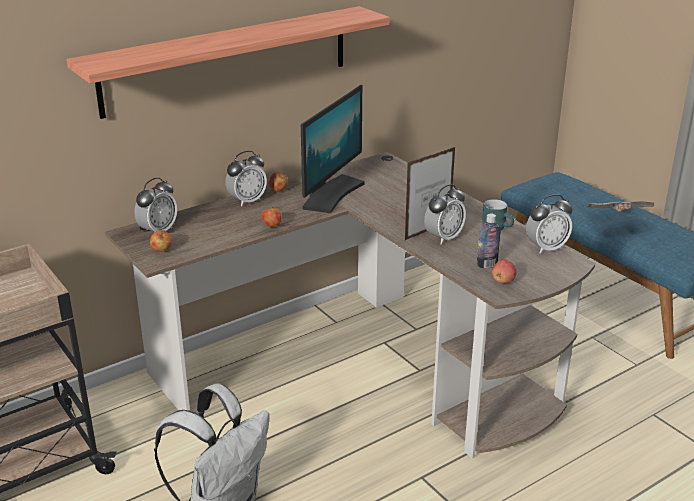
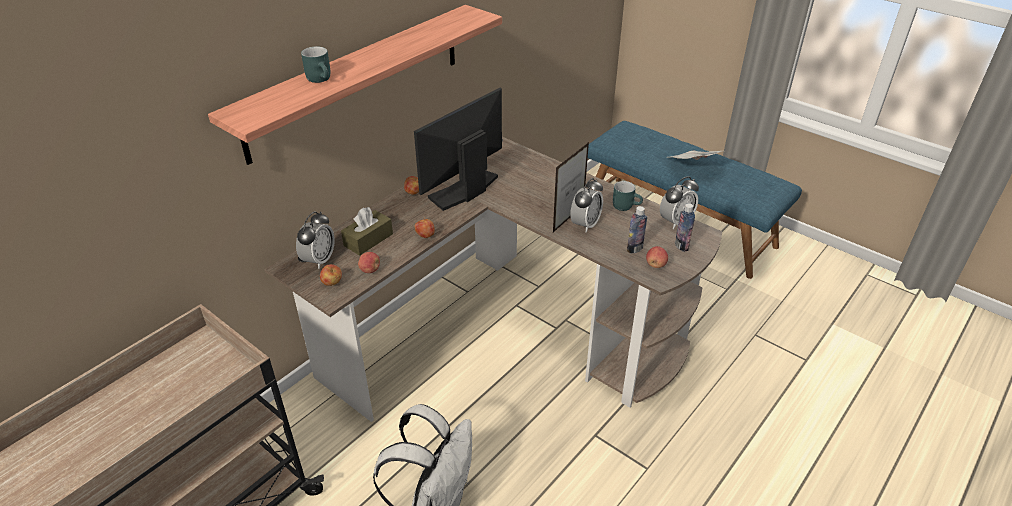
camera: 15 degrees left, 10 degrees up
alarm clock [225,151,267,207] -> none
monitor [301,85,365,213] -> monitor turned 150 degrees counterclockwise [414,87,502,211]
none -> turquoise mug [301,46,330,83]
none -> brown tissue box [341,207,393,256]
none -> apple [358,252,380,273]
none -> bottle [675,203,695,252]

